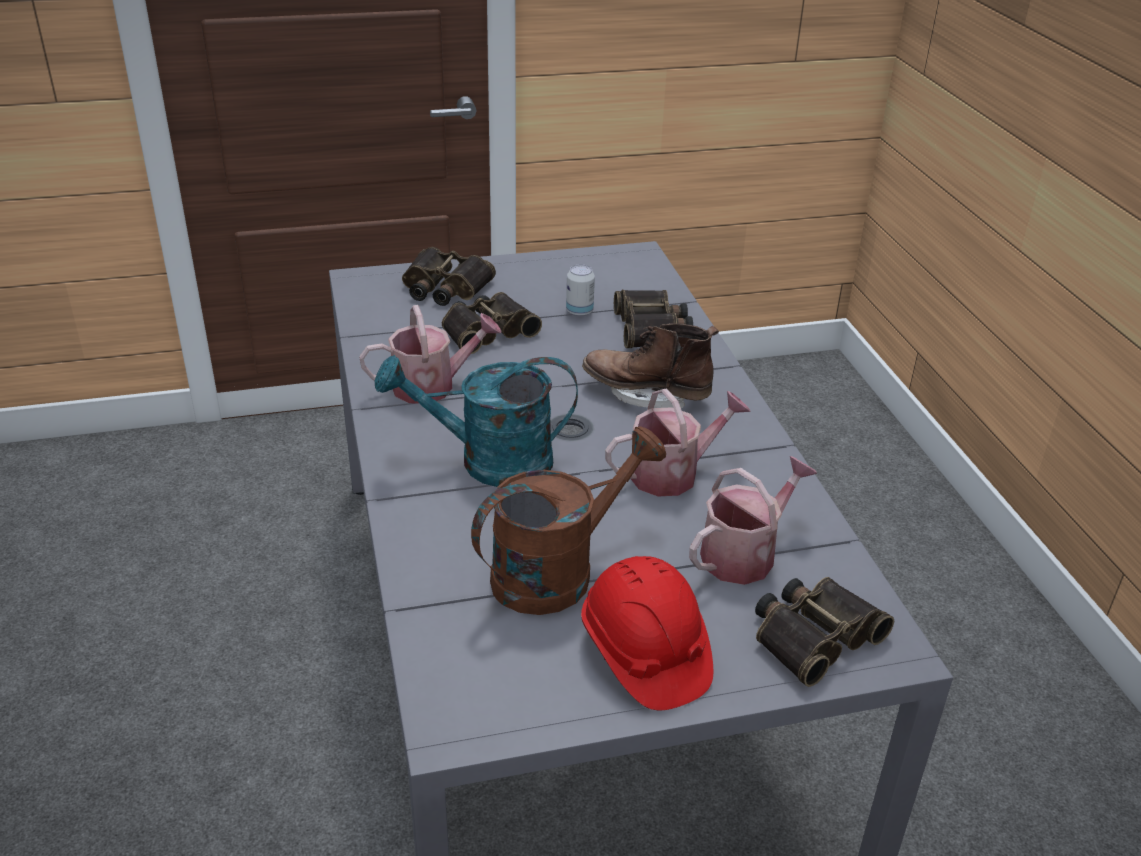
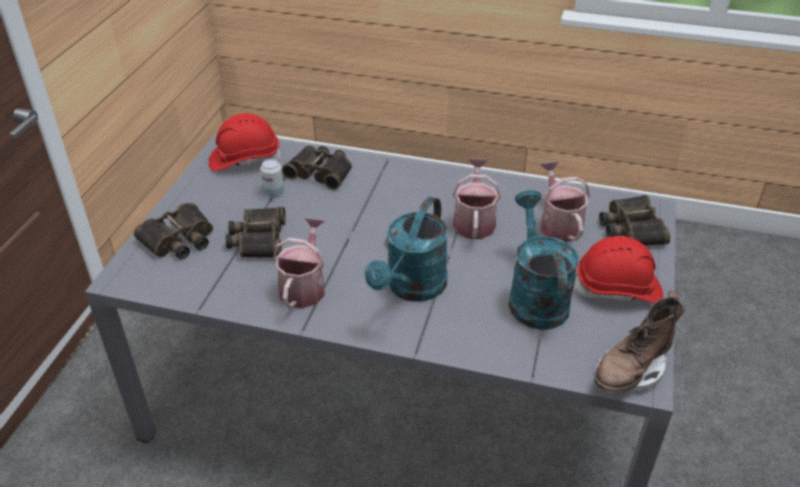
camera: 60 degrees left, 5 degrees up
brown watering can [471,426,666,615] -> turquoise watering can [508,190,579,330]
brown boot [582,323,719,408] -> brown boot moved to [594,291,685,393]
none -> red hard hat [209,113,281,171]

